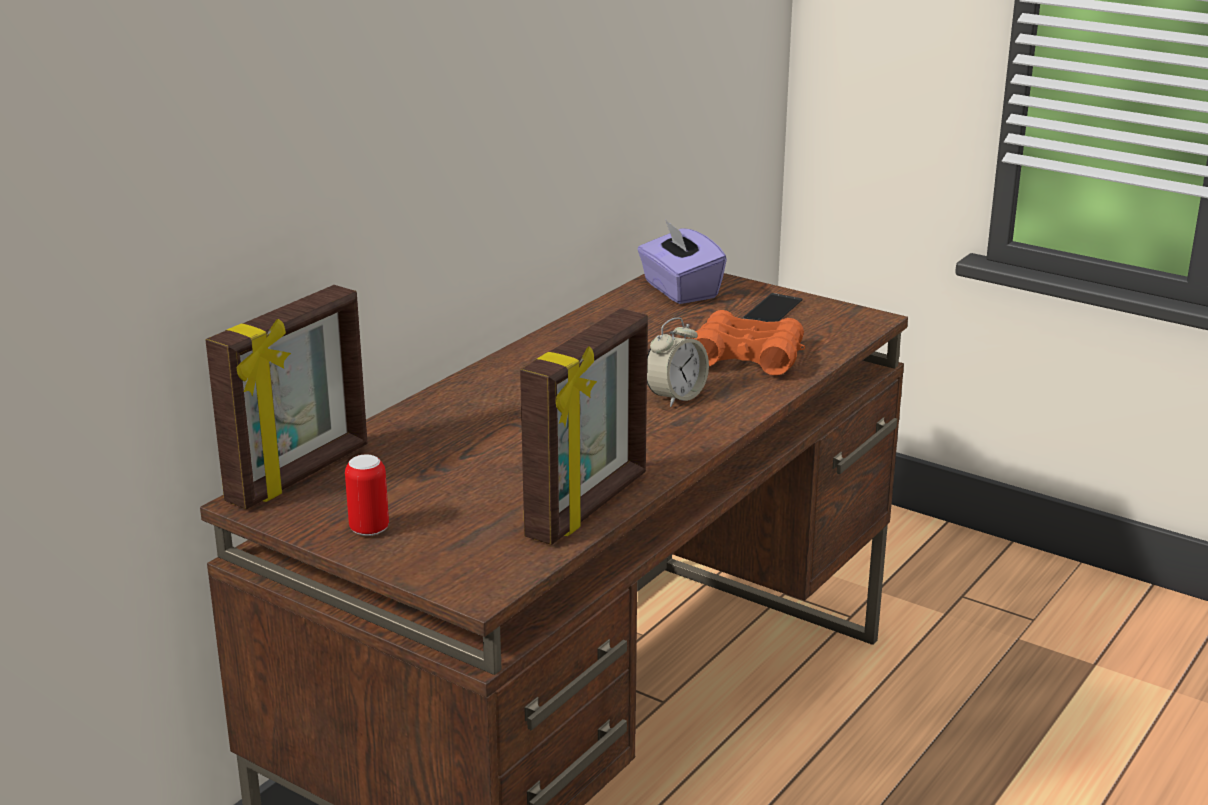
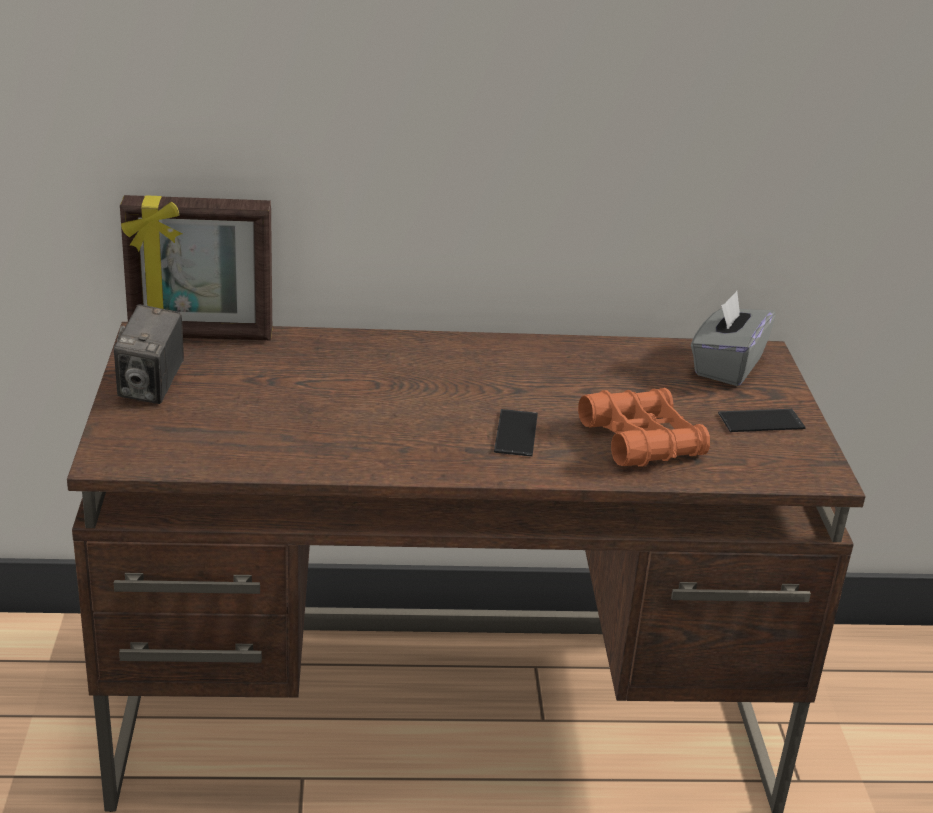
camera: 50 degrees right, 5 degrees up
can [345,455,389,536] -> camera [114,304,184,404]
picture frame [520,309,648,545] -> none
purple tissue box [637,219,727,304] -> grey tissue box [691,291,776,386]
alarm clock [647,318,709,407] -> phone [494,409,538,457]

